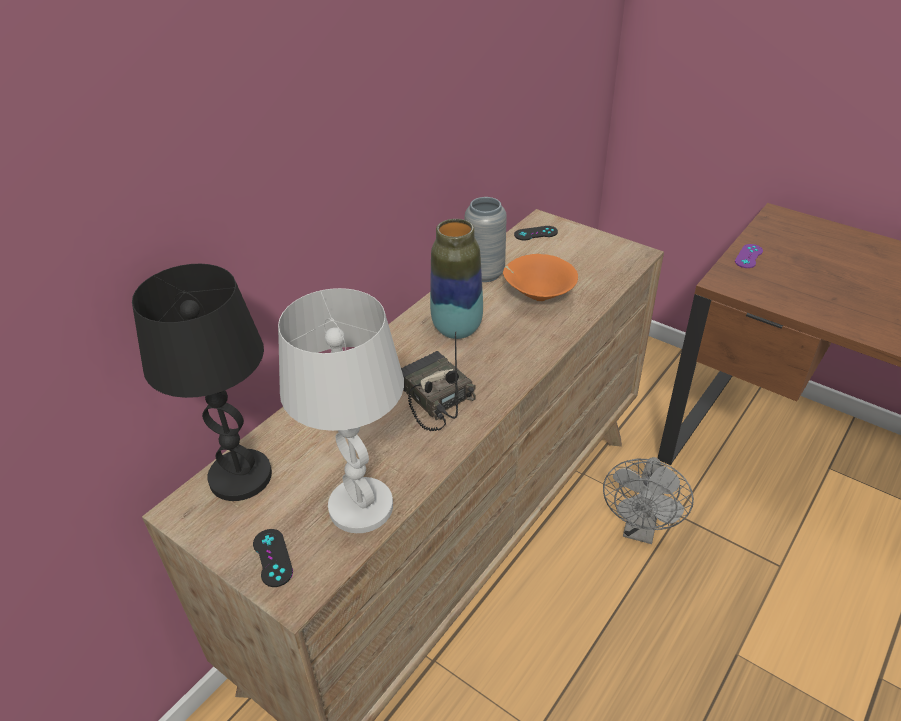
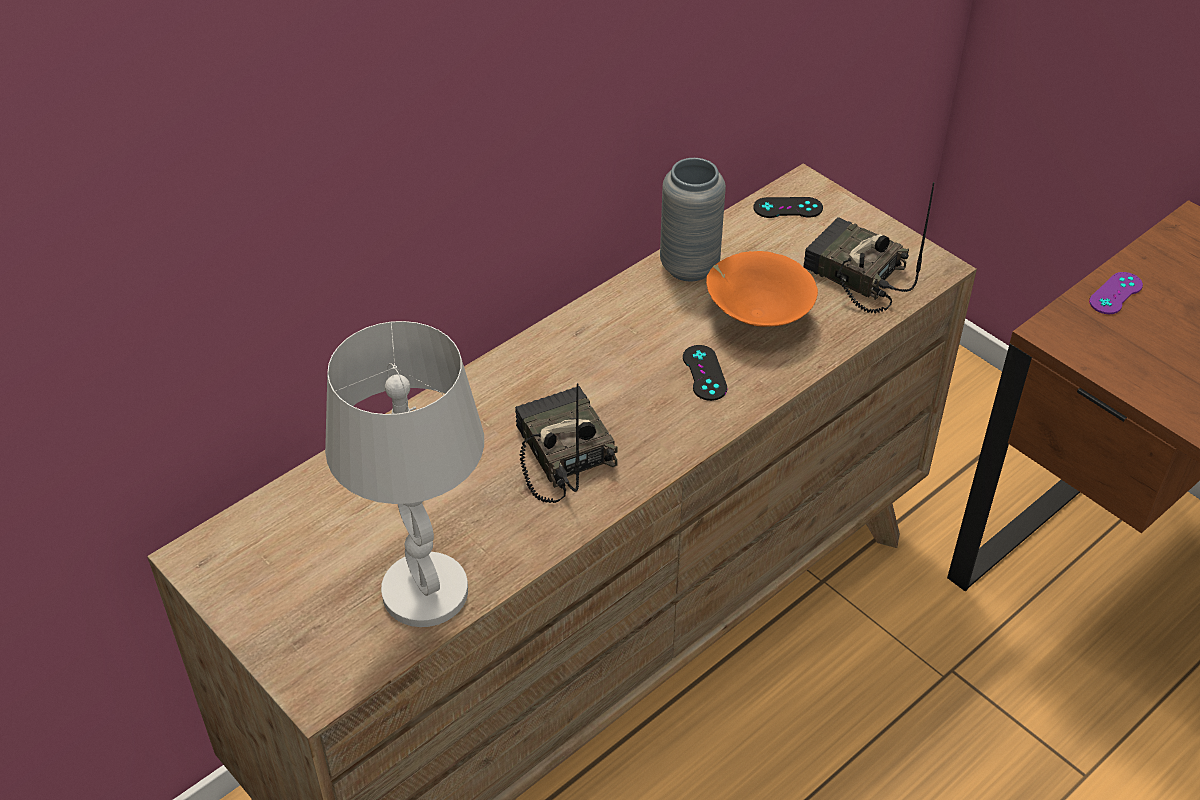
camera: 10 degrees right, 5 degrees up
black table lamp [132,264,272,501] -> none
black game controller [253,529,293,587] -> black game controller moved to [683,345,728,401]
vase [430,219,483,339] -> none
grey fan [603,457,694,544] -> none
none -> radio [803,182,934,313]

